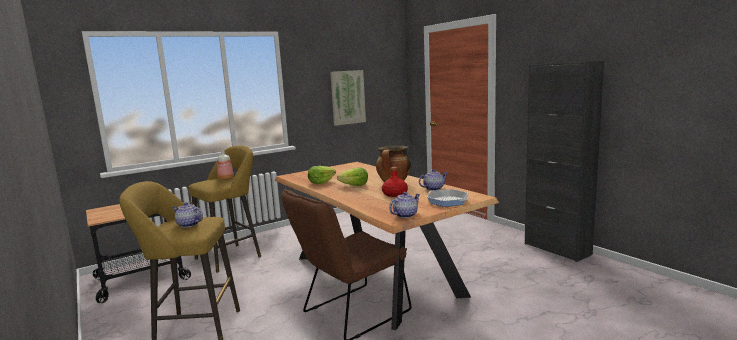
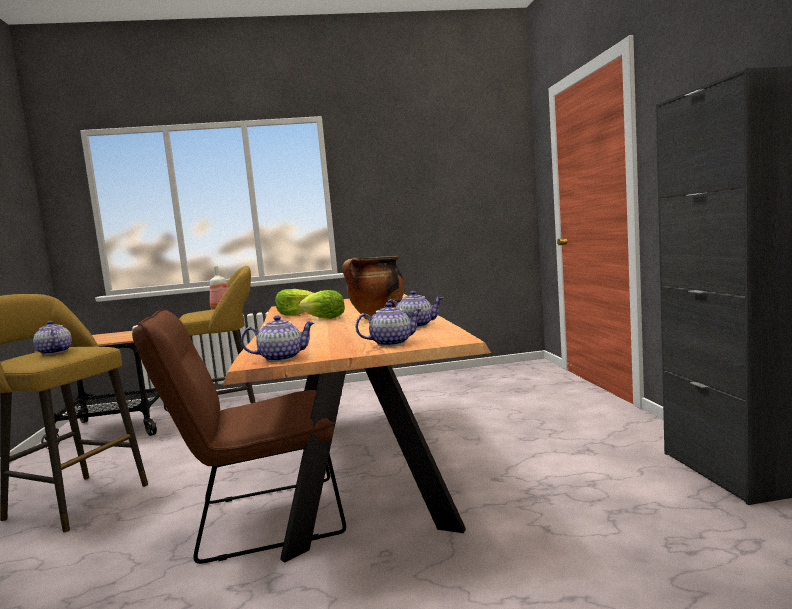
camera: 25 degrees right, 5 degrees down
picture [330,70,366,126] -> none
red bottle [382,167,408,197] -> none
frying pan [427,189,468,207] -> teapot [355,302,422,346]

